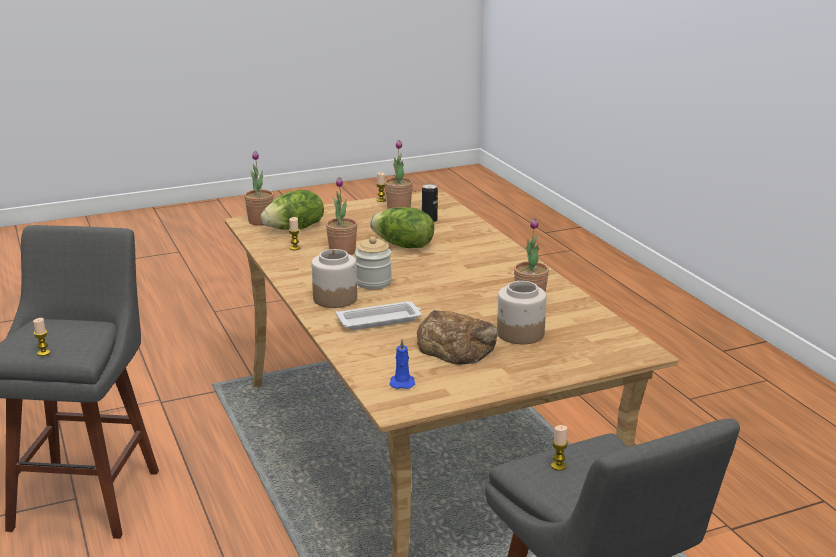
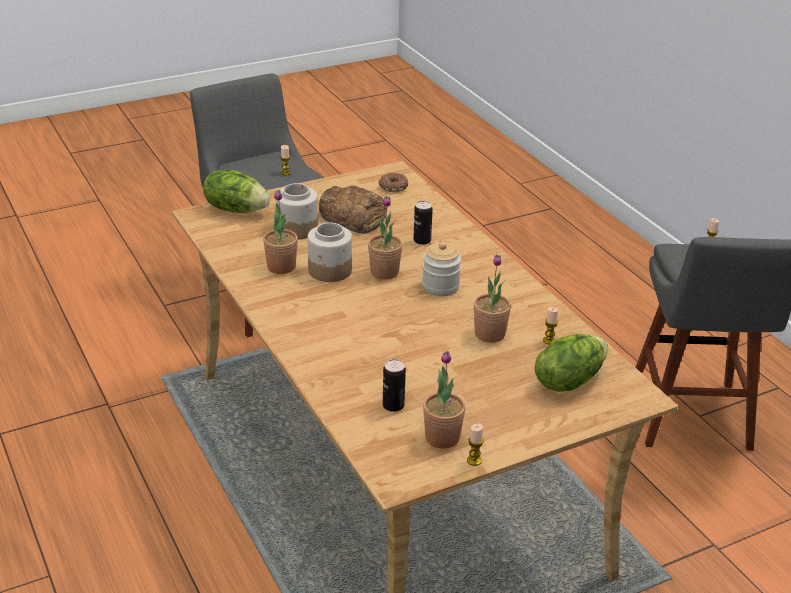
camera: 175 degrees right, 10 degrees up
potted plant [244,151,274,226] -> potted plant moved to [368,196,403,279]
jar [312,249,357,308] -> jar moved to [307,222,352,282]
white tray [336,301,422,330] -> can [413,201,433,245]
lettuce [370,207,434,248] -> lettuce moved to [203,170,270,213]
blue candle [390,339,415,389] -> donut [378,172,408,192]

